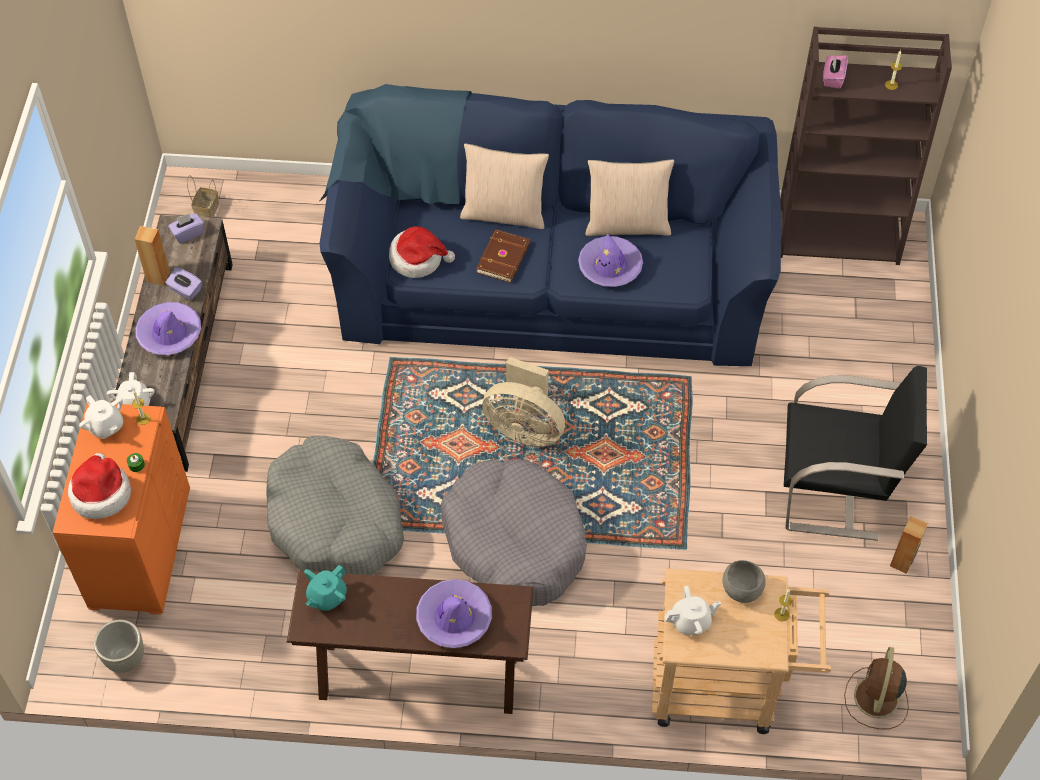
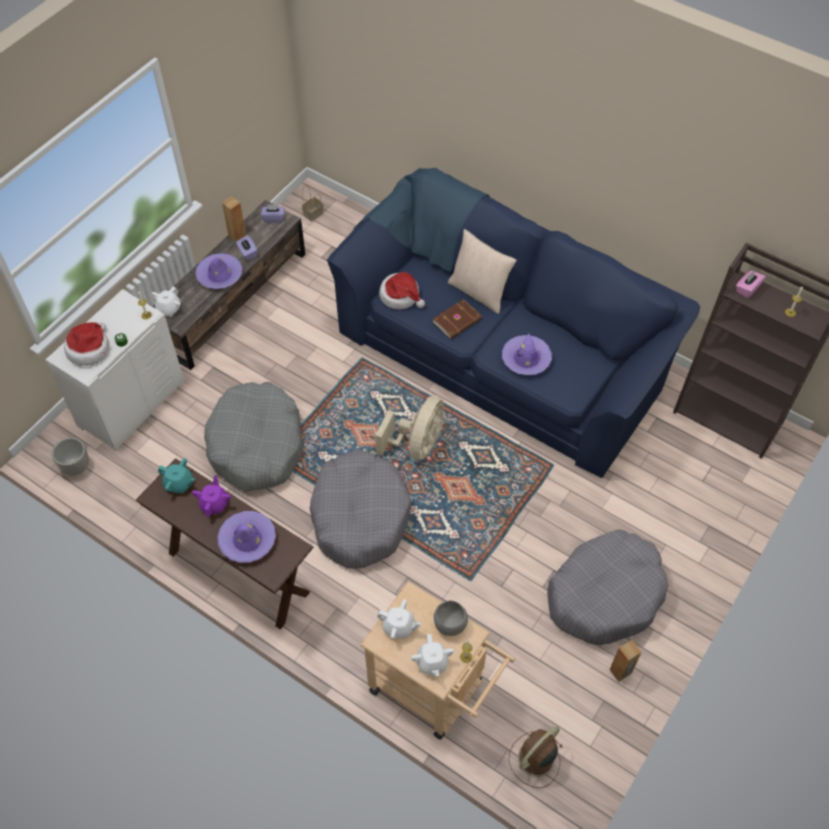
camera: 30 degrees right, 0 degrees up
orange dresser [52,403,190,615] -> white dresser [46,289,185,450]
white teapot [79,395,123,439] -> white teapot moved to [411,634,454,676]
turquoise teapot [304,565,347,611] -> turquoise teapot turned 135 degrees counterclockwise [158,458,195,493]
beige fan [482,357,565,447] -> beige fan turned 120 degrees counterclockwise [375,396,444,460]
beige pillow [585,159,674,236] -> none
black armchair [784,366,927,541] -> grey dog bed [547,529,668,645]
none -> purple teapot [192,475,231,517]

